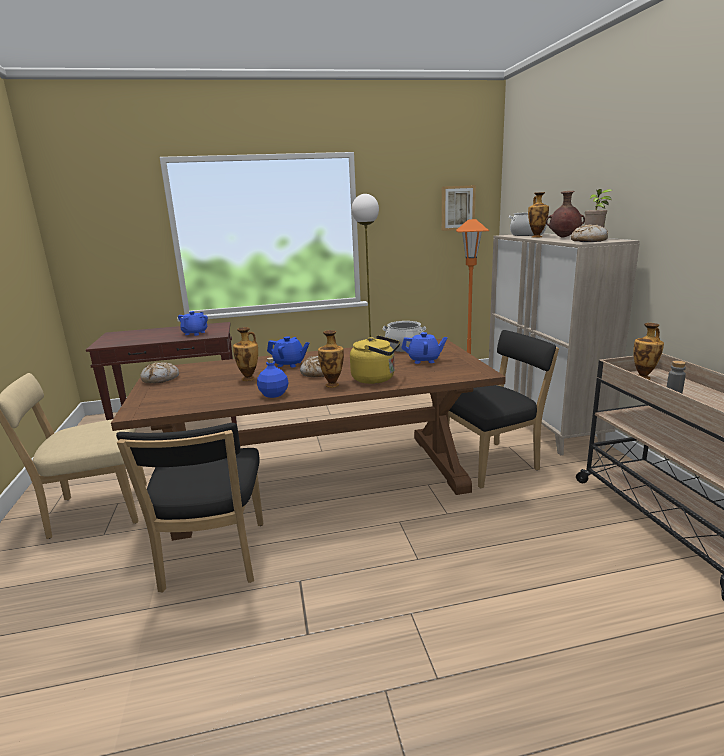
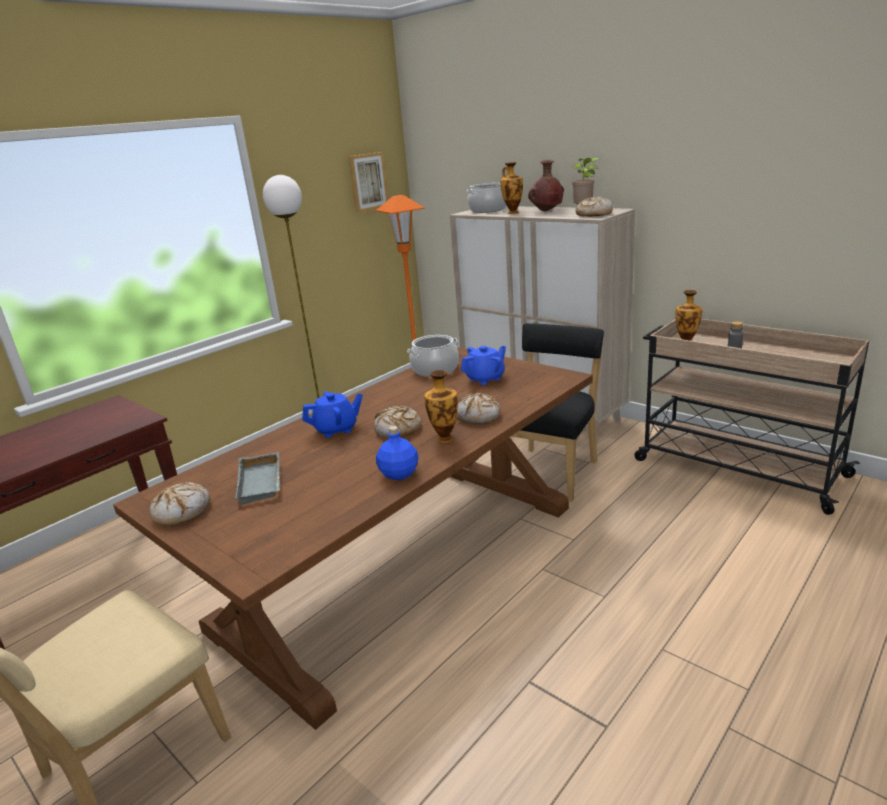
camera: 35 degrees left, 5 degrees up
black chair [116,423,263,592] -> none
blue teapot [178,311,208,336] -> none
vase [233,327,258,381] -> none
yellow kettle [350,335,400,384] -> bread [457,392,501,423]
none -> grey tray [235,452,280,505]

